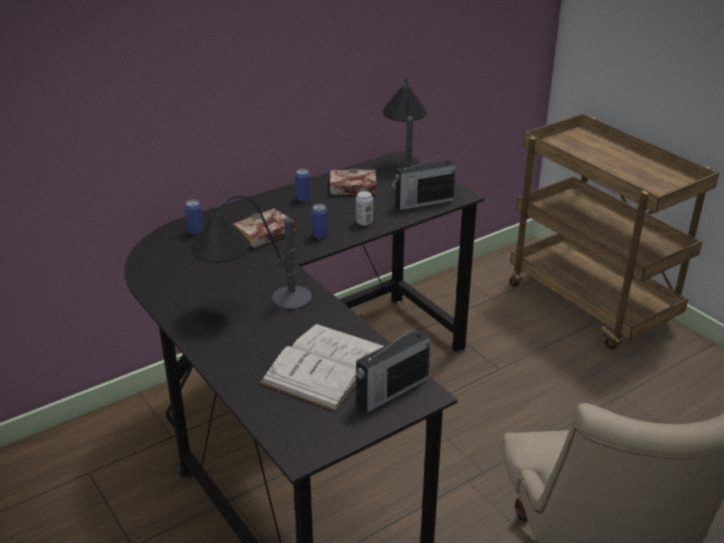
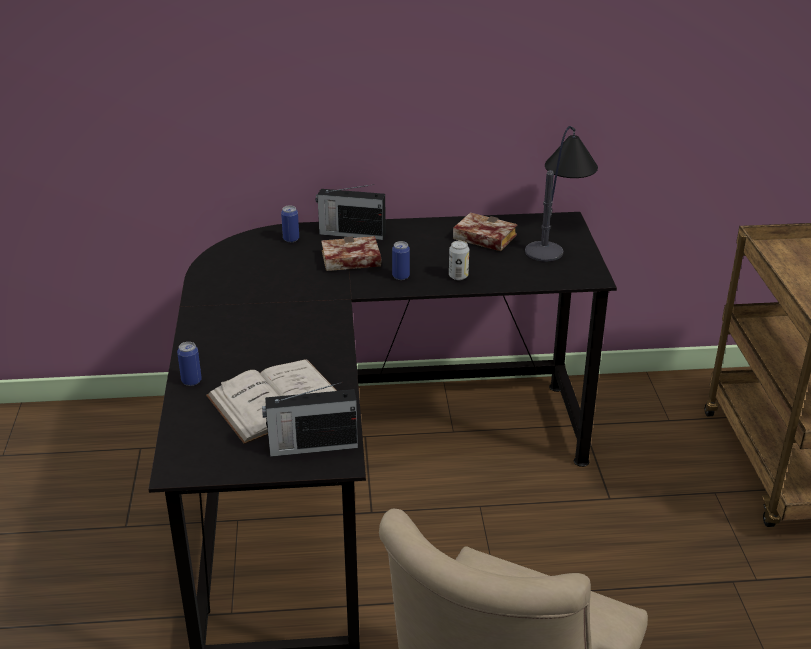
camera: 30 degrees right, 0 degrees up
table lamp [191,195,312,310] -> none
can [295,169,311,201] -> can moved to [177,342,202,386]
radio [395,153,456,210] -> radio moved to [316,184,386,240]

